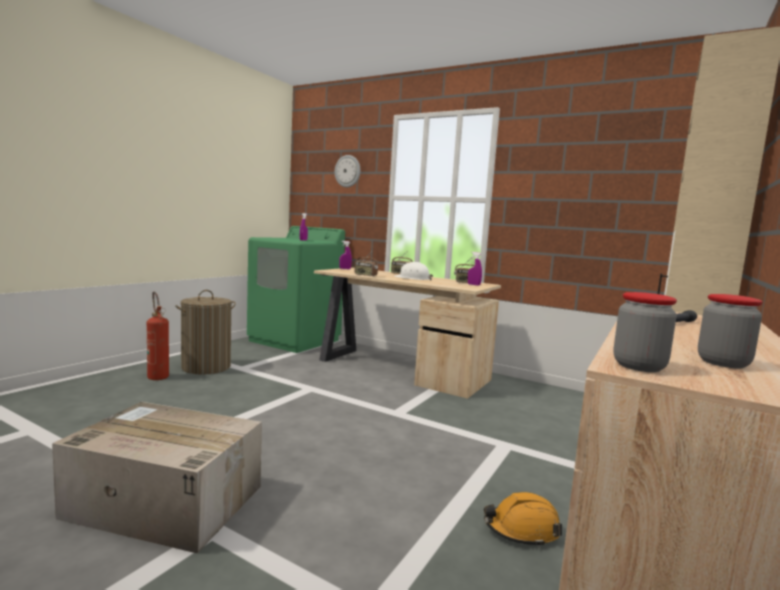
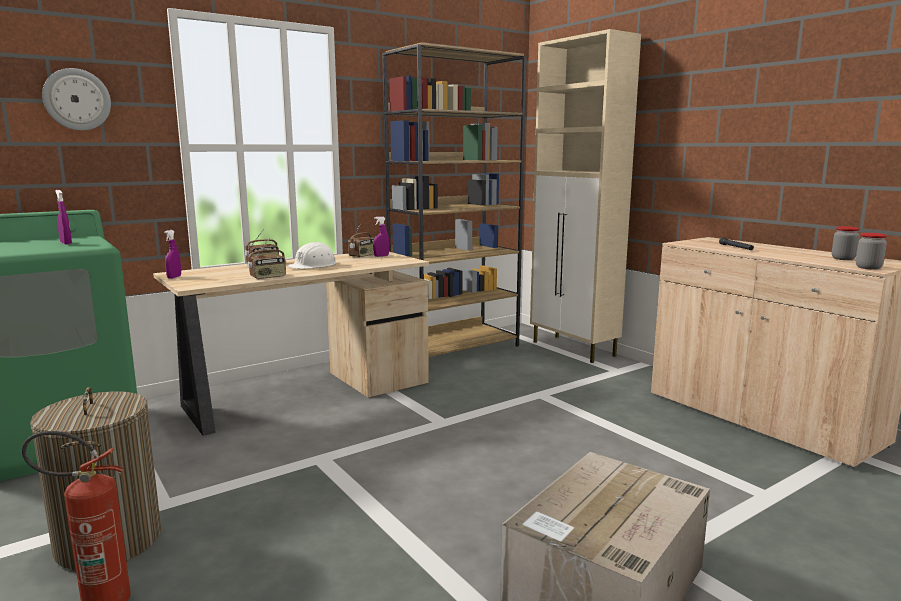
camera: 65 degrees left, 5 degrees up
orange hard hat [484,492,562,548] -> none
none -> brown bookcase [382,42,527,357]

